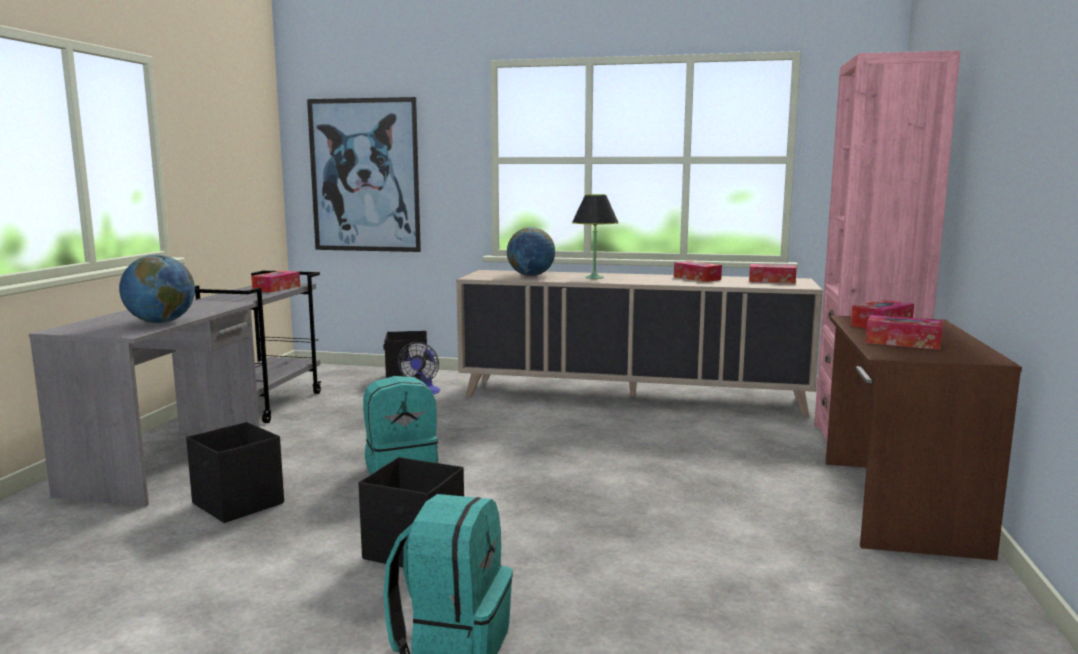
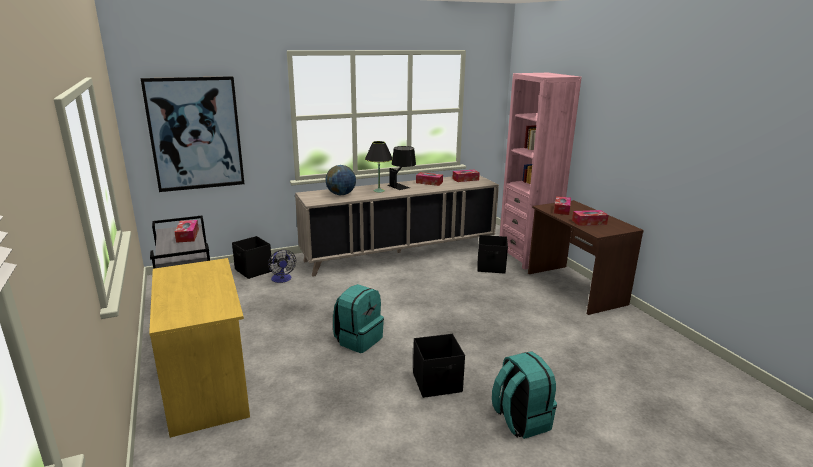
camera: 35 degrees left, 10 degrees up
grey desk [29,300,259,507] -> yellow desk [149,258,250,438]
globe [119,255,195,323] -> none
black storage box [186,422,284,523] -> black storage box moved to [477,235,508,274]
none -> black table lamp [387,146,416,190]

